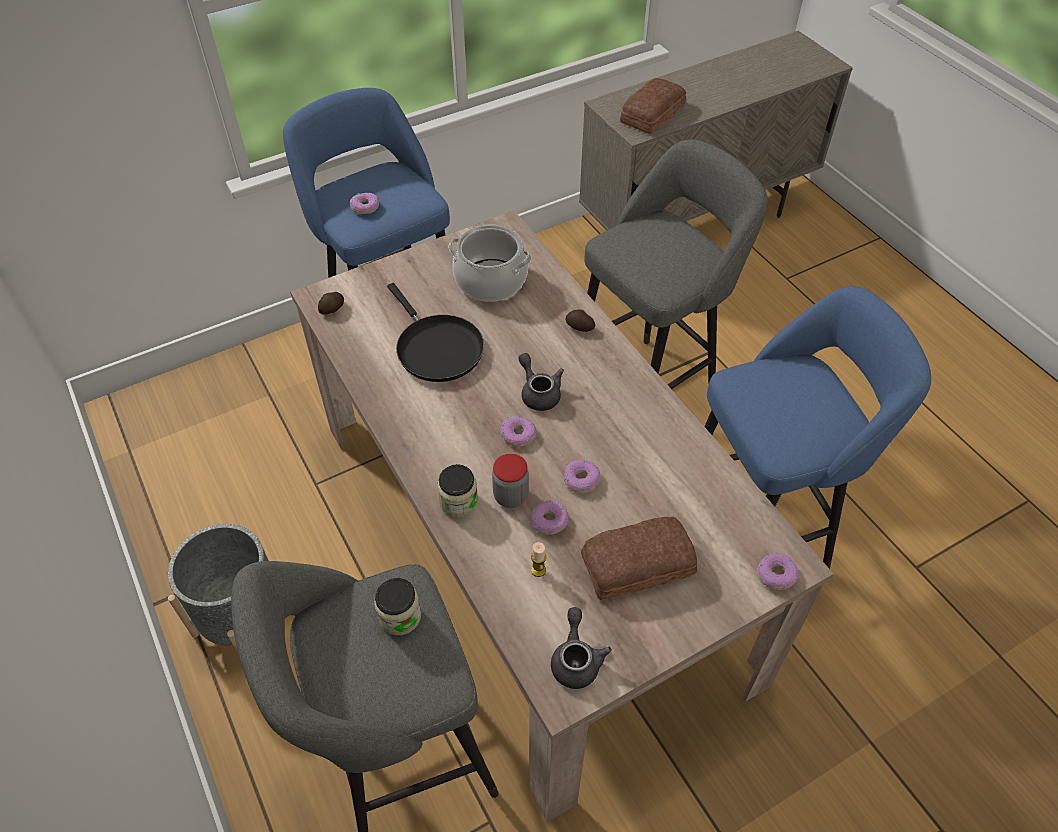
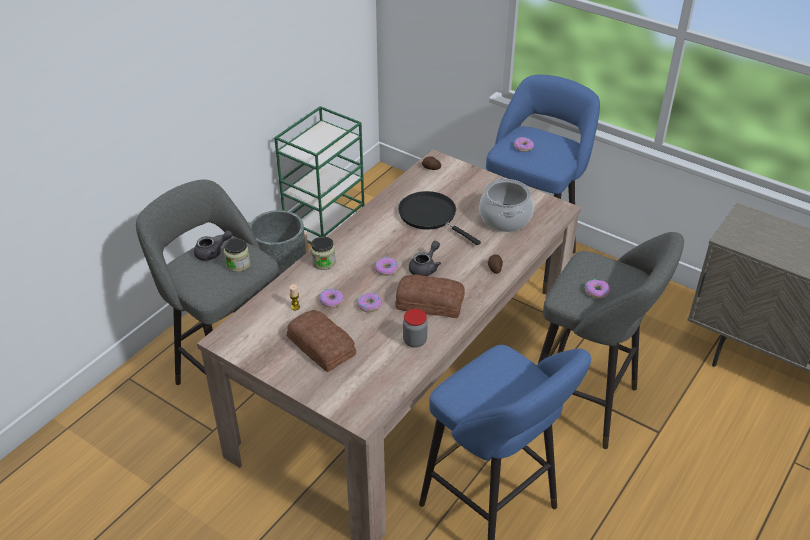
camera: 65 degrees right, 10 degrees down
black frying pan [387,283,484,382] -> black frying pan turned 105 degrees clockwise [398,191,481,245]
jar [492,454,529,508] -> jar moved to [403,309,428,348]
grey teapot [551,607,612,689] -> grey teapot moved to [194,230,232,261]
bread [620,78,686,134] -> bread moved to [395,275,465,318]
donut [757,552,799,590] -> donut moved to [585,279,610,298]
none -> green cart [274,106,364,244]

